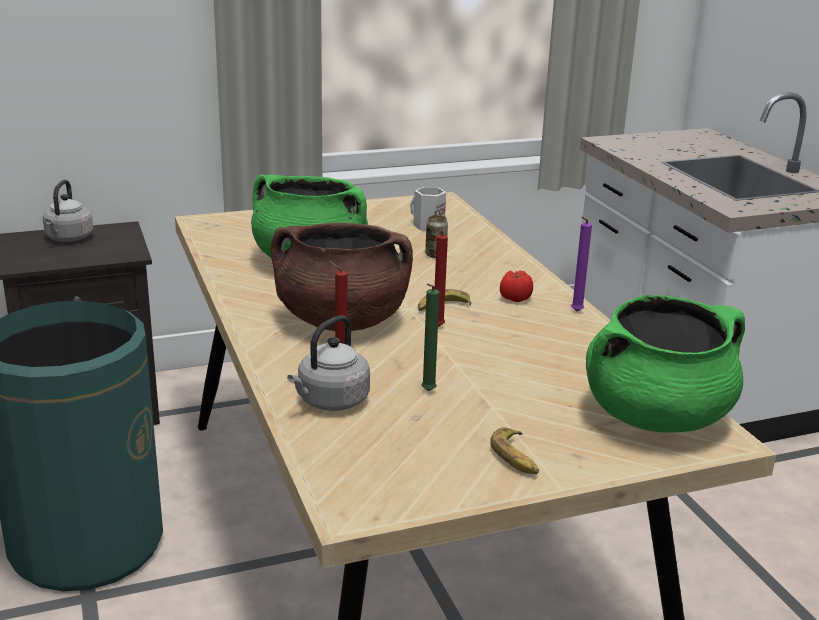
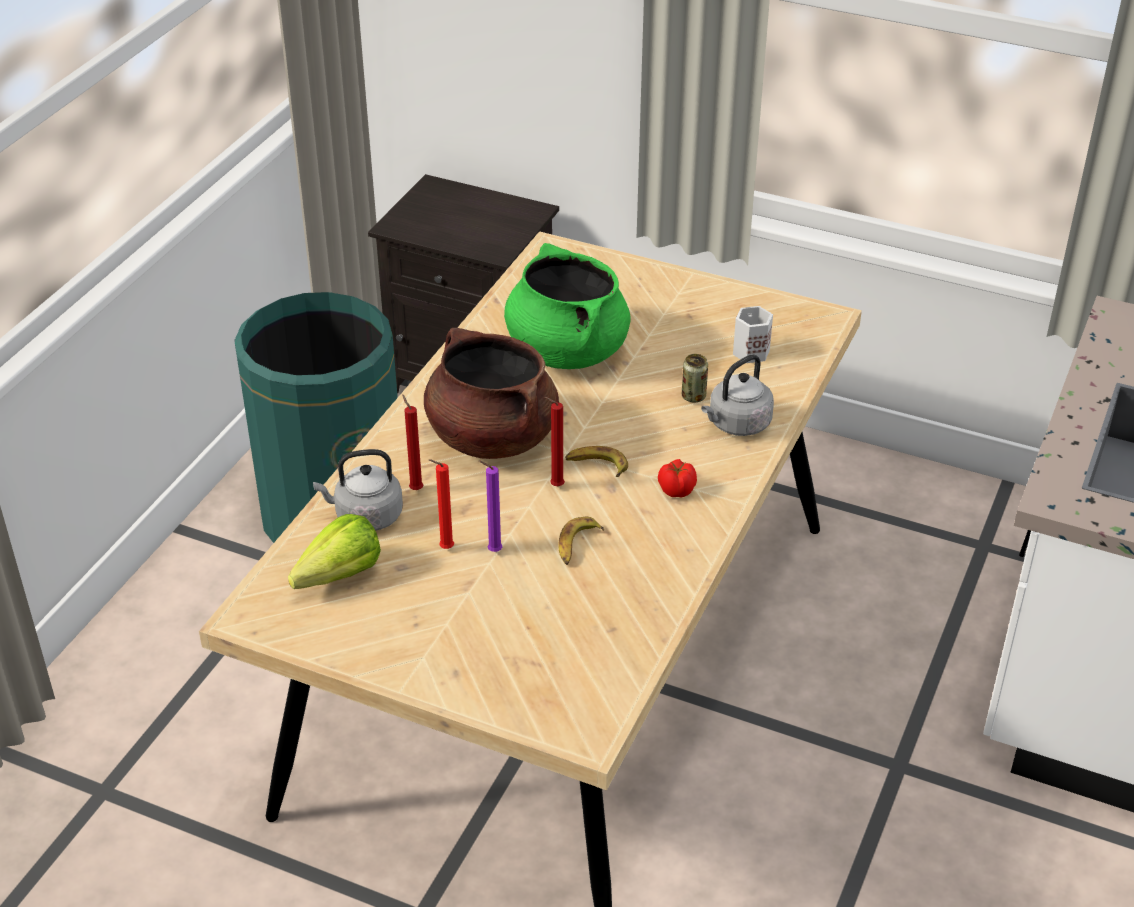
camera: 45 degrees right, 15 degrees up
grey kettle [43,180,93,242] -> grey kettle moved to [701,354,774,436]
green candle [422,284,439,391] -> red candle [429,459,454,549]
banana [490,427,539,474] -> banana moved to [558,517,604,565]
purple candle [571,216,592,312] -> purple candle moved to [479,460,502,552]
green cooking pot [586,295,745,433] -> none
none -> lettuce [288,514,381,589]

